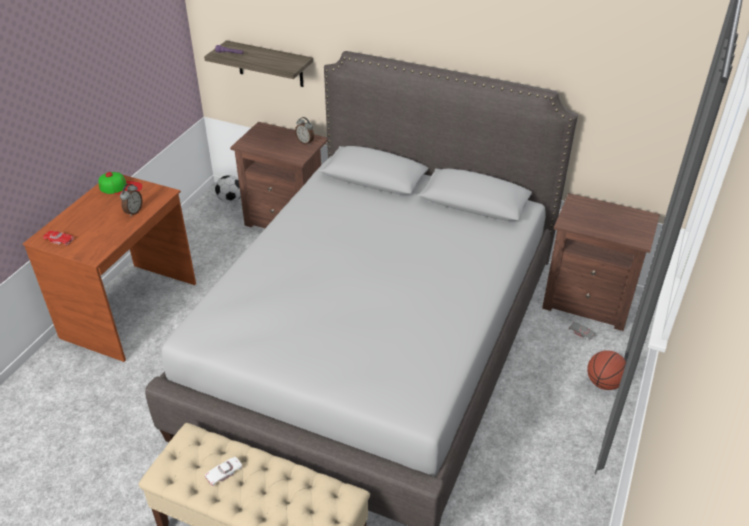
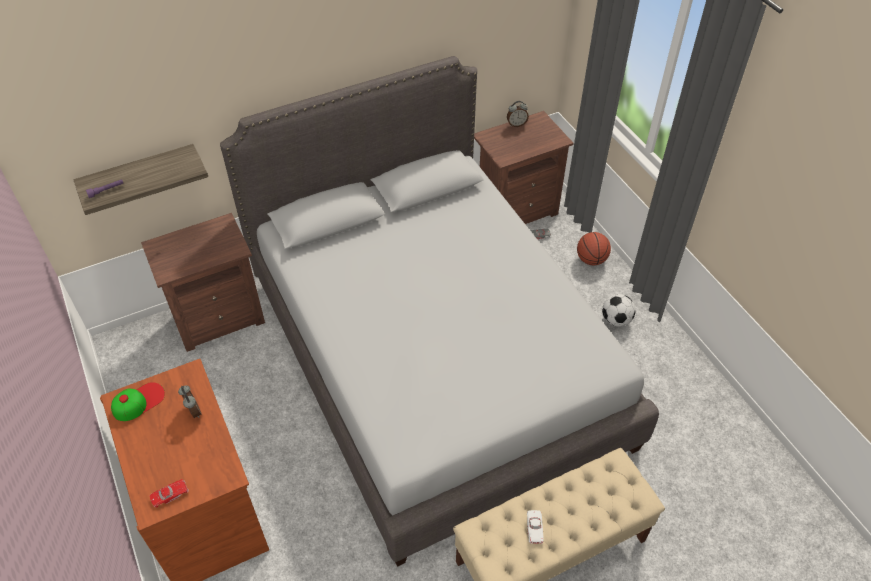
camera: 50 degrees left, 10 degrees up
football [215,175,241,203] -> football moved to [602,294,636,327]
alarm clock [295,117,314,145] -> alarm clock moved to [507,101,529,127]

